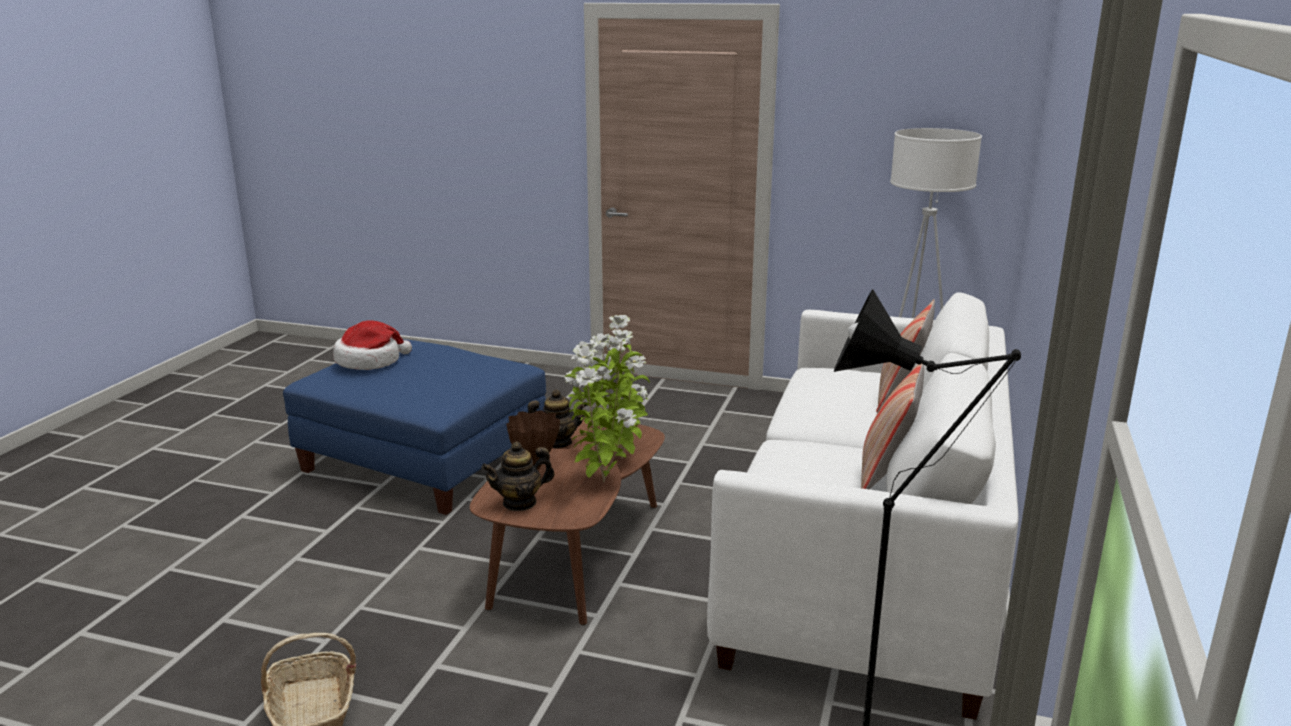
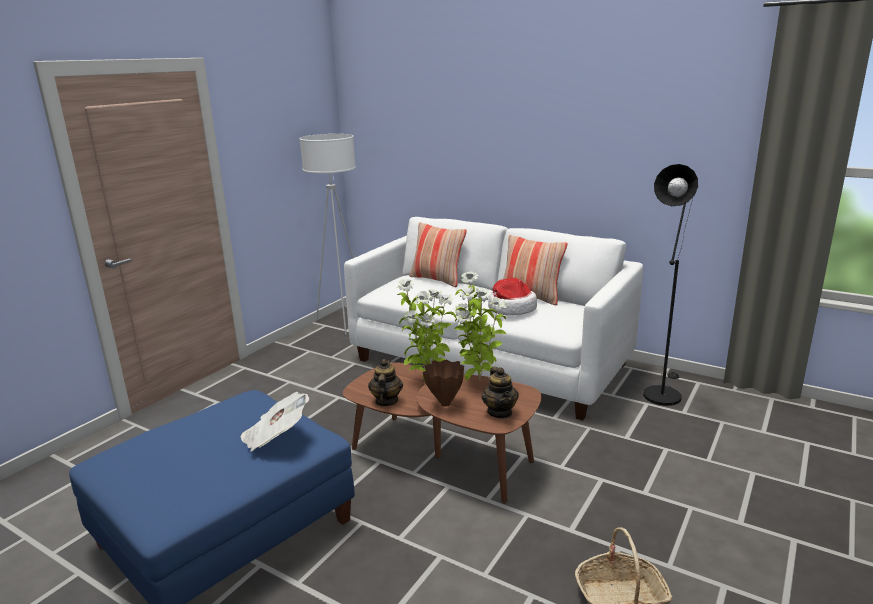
camera: 75 degrees left, 0 degrees up
hat [333,320,412,370] -> hat moved to [488,278,537,315]
none -> newspaper [240,392,309,452]

